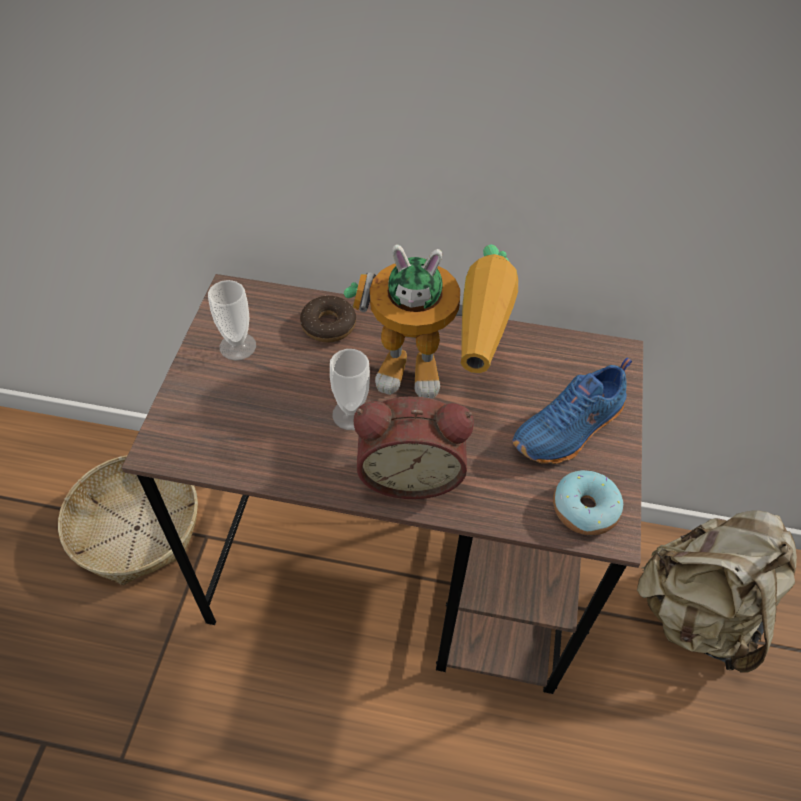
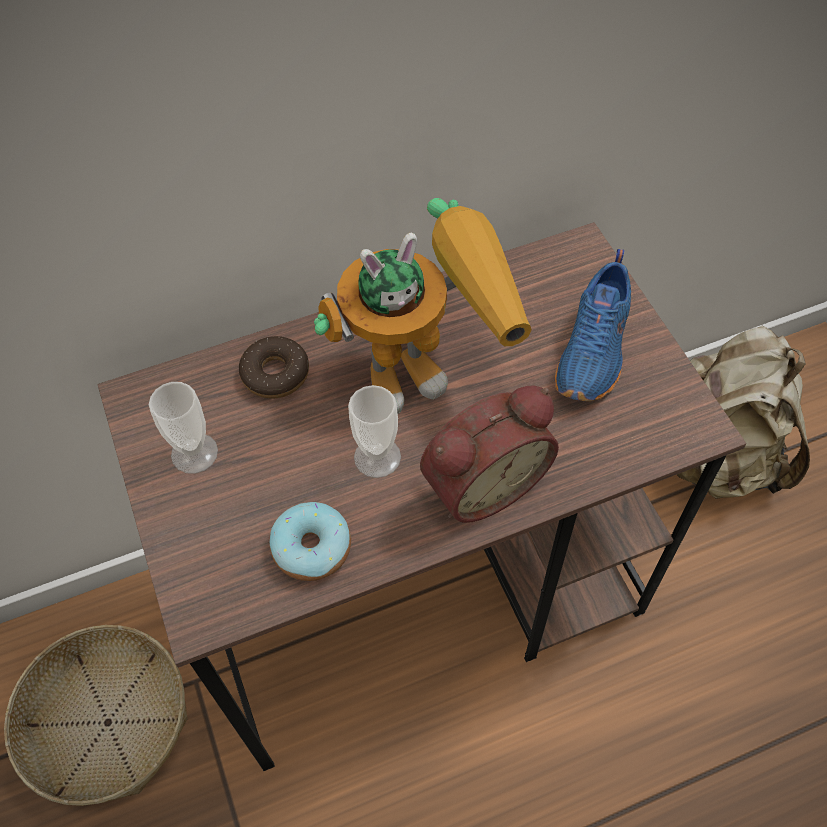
camera: 30 degrees left, 5 degrees up
donut [553,470,623,535] -> donut moved to [270,502,351,581]

